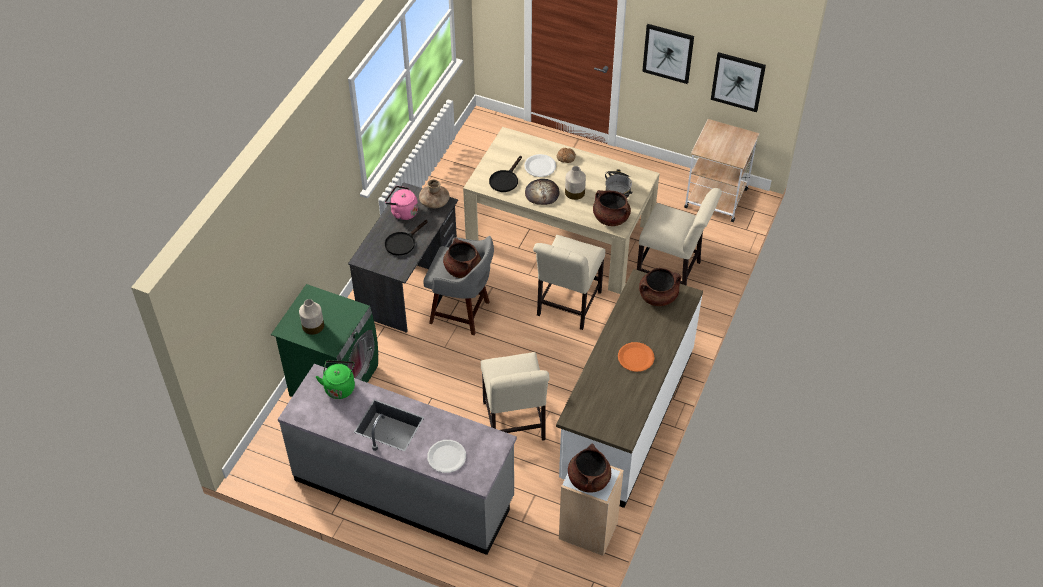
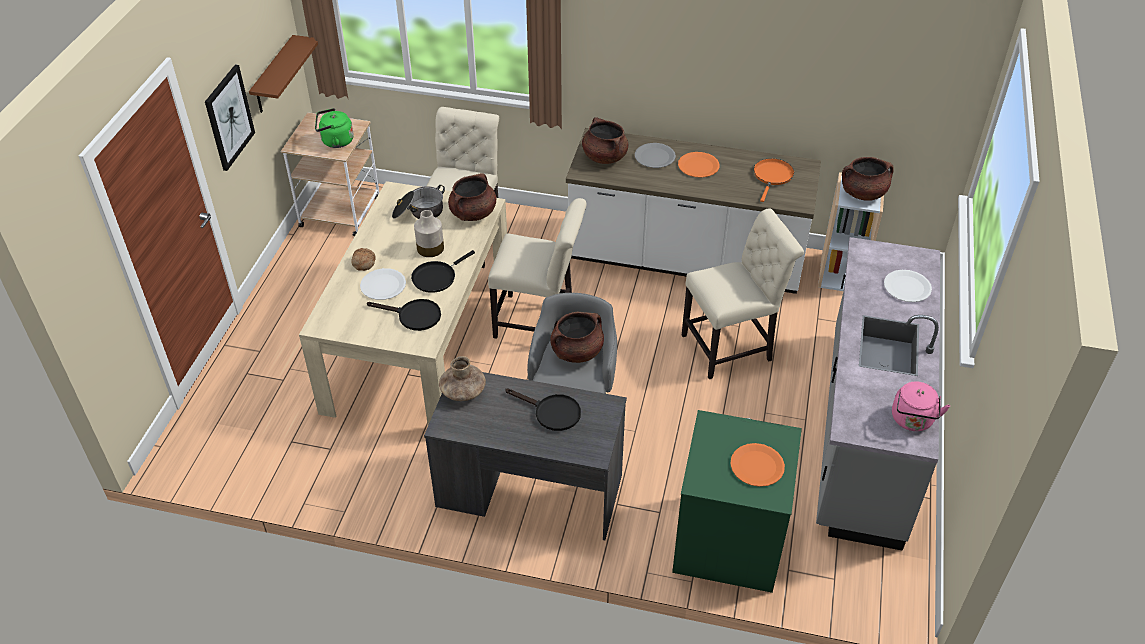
camera: 100 degrees left, 5 degrees down
beige vase [299,299,324,335] -> orange plate [730,443,785,487]
green kettle [316,360,355,399] -> green kettle moved to [315,108,354,148]
pink kettle [385,186,418,220] -> pink kettle moved to [892,381,950,431]
bread [525,179,559,205] -> black frying pan [411,250,475,293]
picture [711,52,766,112] -> brown shelf [249,35,318,113]
none -> grey plate [635,143,676,168]
none -> orange frying pan [754,158,794,202]

